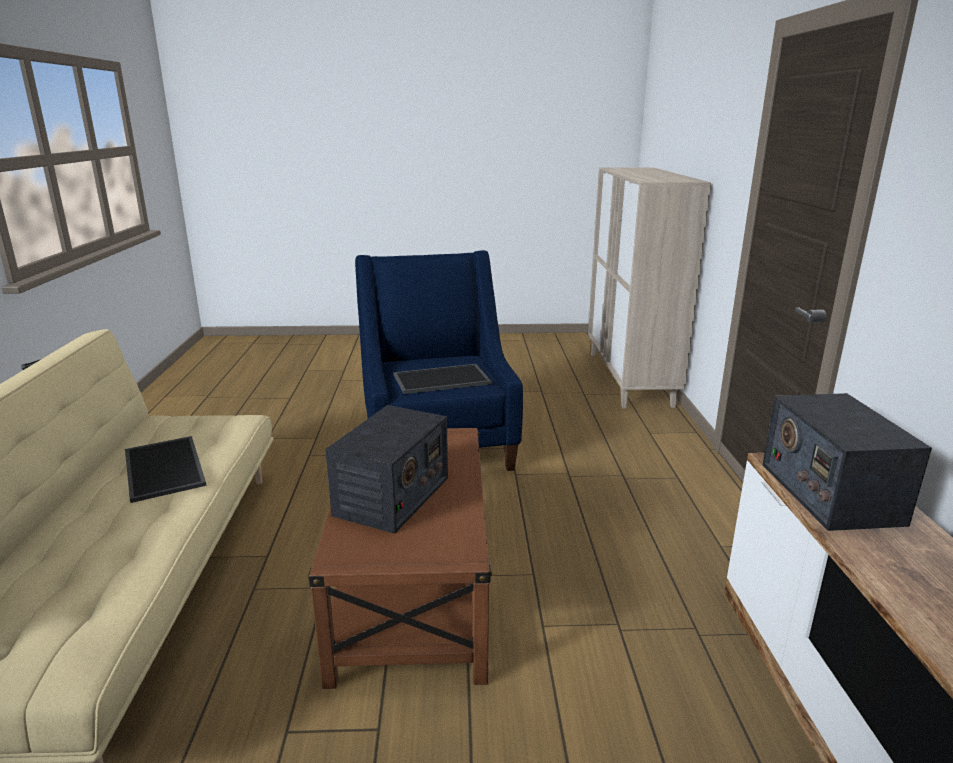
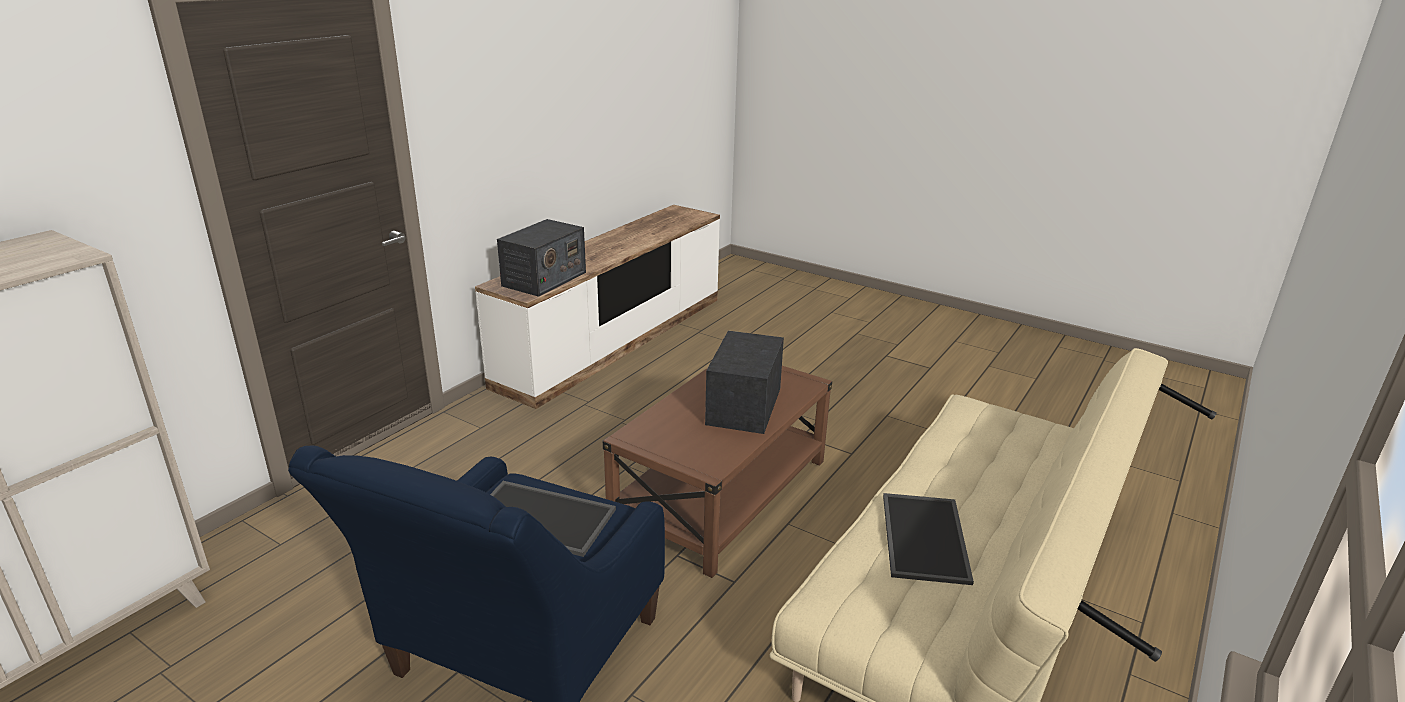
camera: 145 degrees left, 5 degrees up
radio [325,405,448,534] -> radio turned 45 degrees counterclockwise [705,331,784,434]

